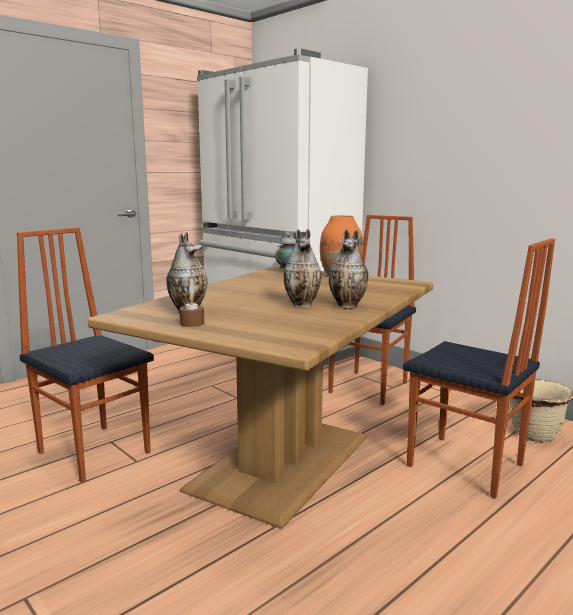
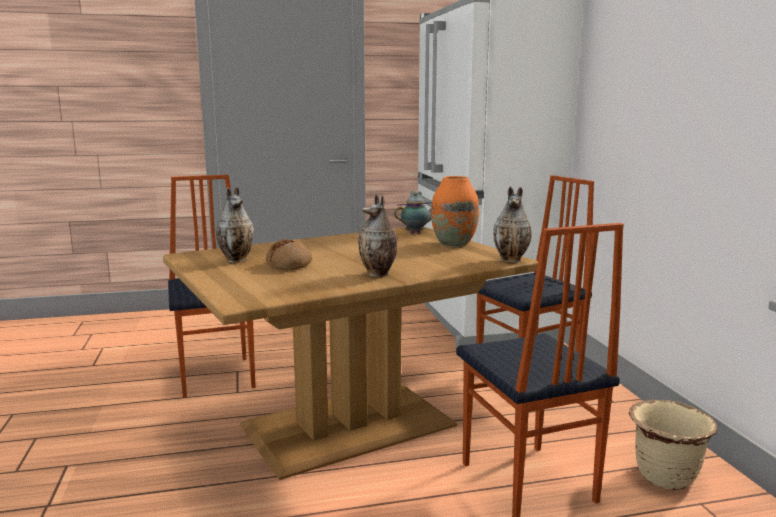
camera: 30 degrees right, 0 degrees up
brown candle [179,295,204,327] -> none
vase [283,229,321,308] -> vase moved to [493,186,532,262]
none -> bread [266,239,312,270]

